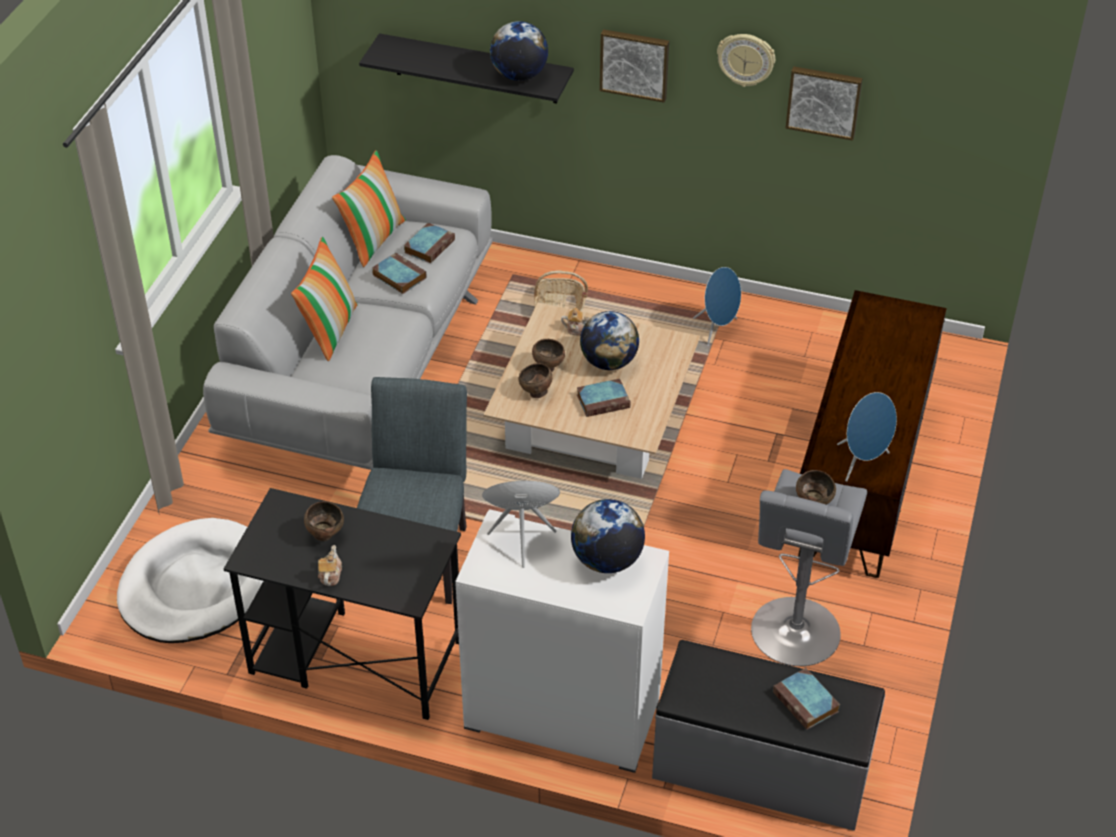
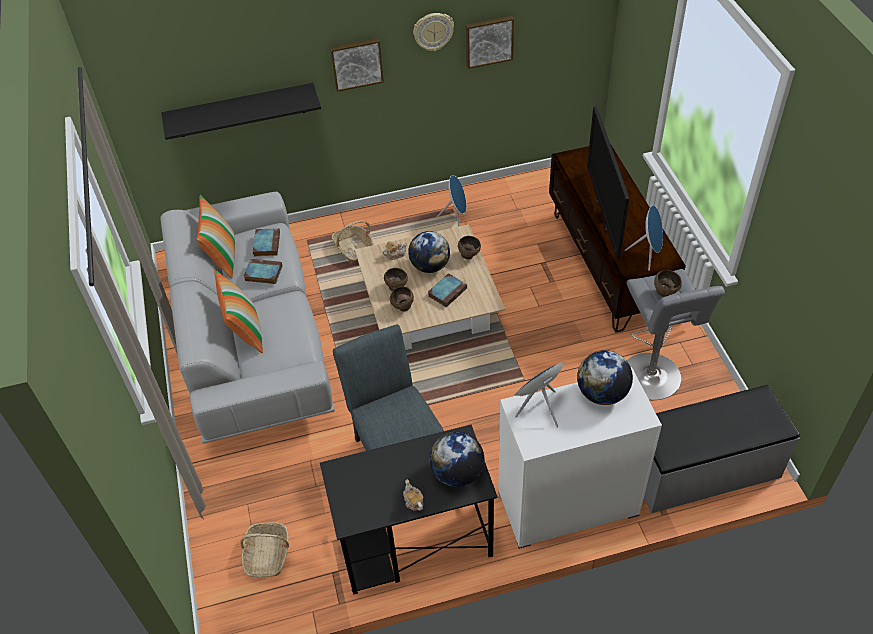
camera: 30 degrees left, 5 degrees up
white dog bed [117,518,263,643] -> basket [240,522,289,577]
brown bowl [304,501,344,541] -> brown bowl moved to [458,236,481,259]
globe [490,21,548,81] -> globe moved to [430,432,485,487]
book [773,668,840,730] -> none
none -> television [587,106,629,259]

